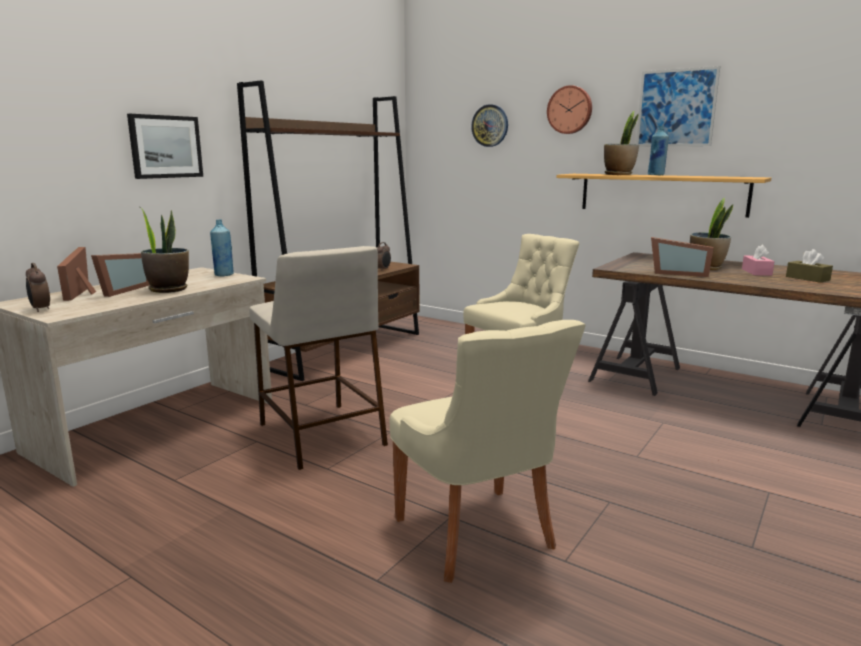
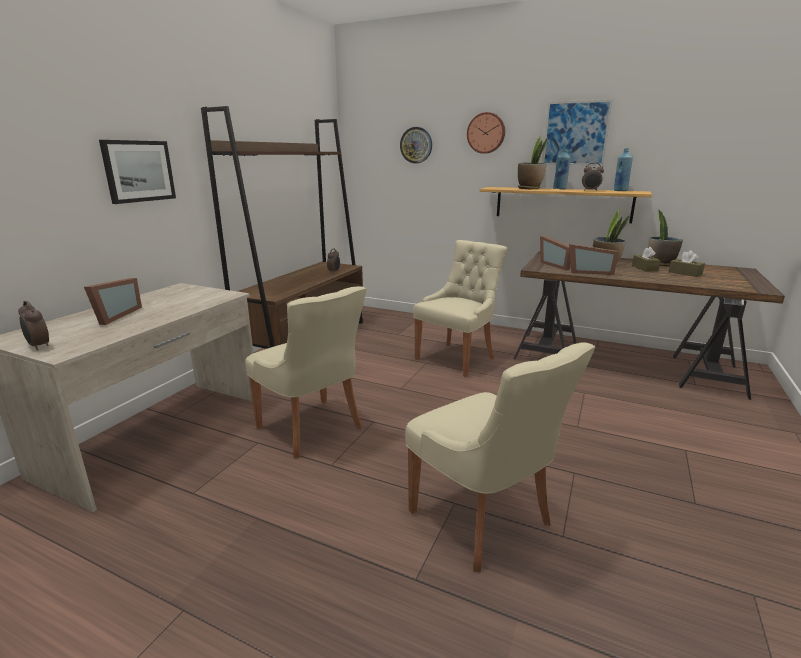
camera: 10 degrees left, 5 degrees up
picture frame [57,247,96,301] -> picture frame moved to [540,235,571,270]
potted plant [140,207,189,293] -> potted plant moved to [648,210,683,266]
blue bottle [210,220,234,276] -> blue bottle moved to [614,148,633,191]
beige stool [249,246,388,470] -> beige chair [245,286,366,458]
pink tissue box [742,245,775,276] -> brown tissue box [632,247,661,272]
none -> alarm clock [582,163,604,191]

